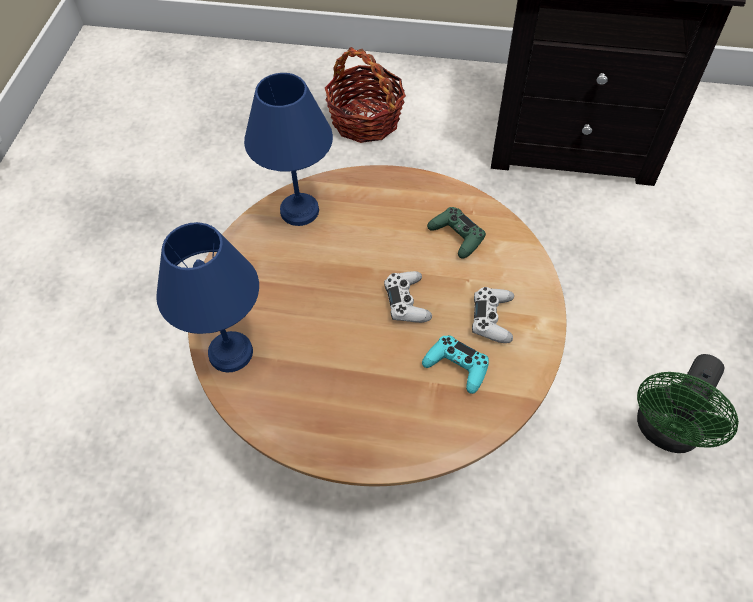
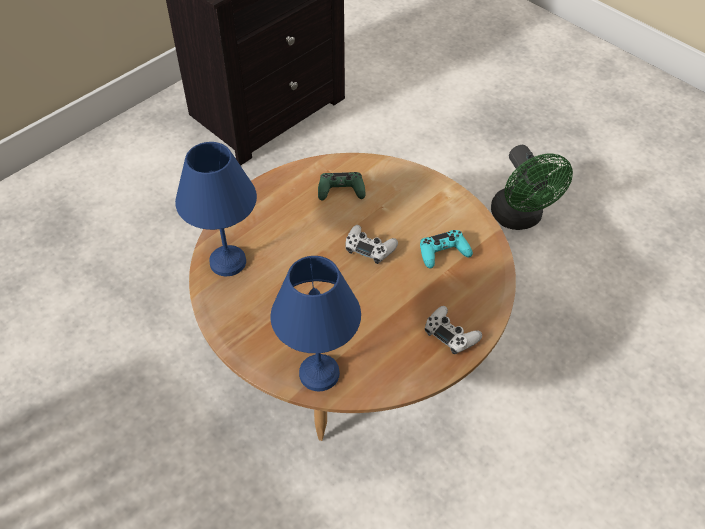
camera: 55 degrees left, 5 degrees down
basket [325,47,406,143] -> none
white game controller [472,287,514,343] -> white game controller moved to [425,306,482,354]

